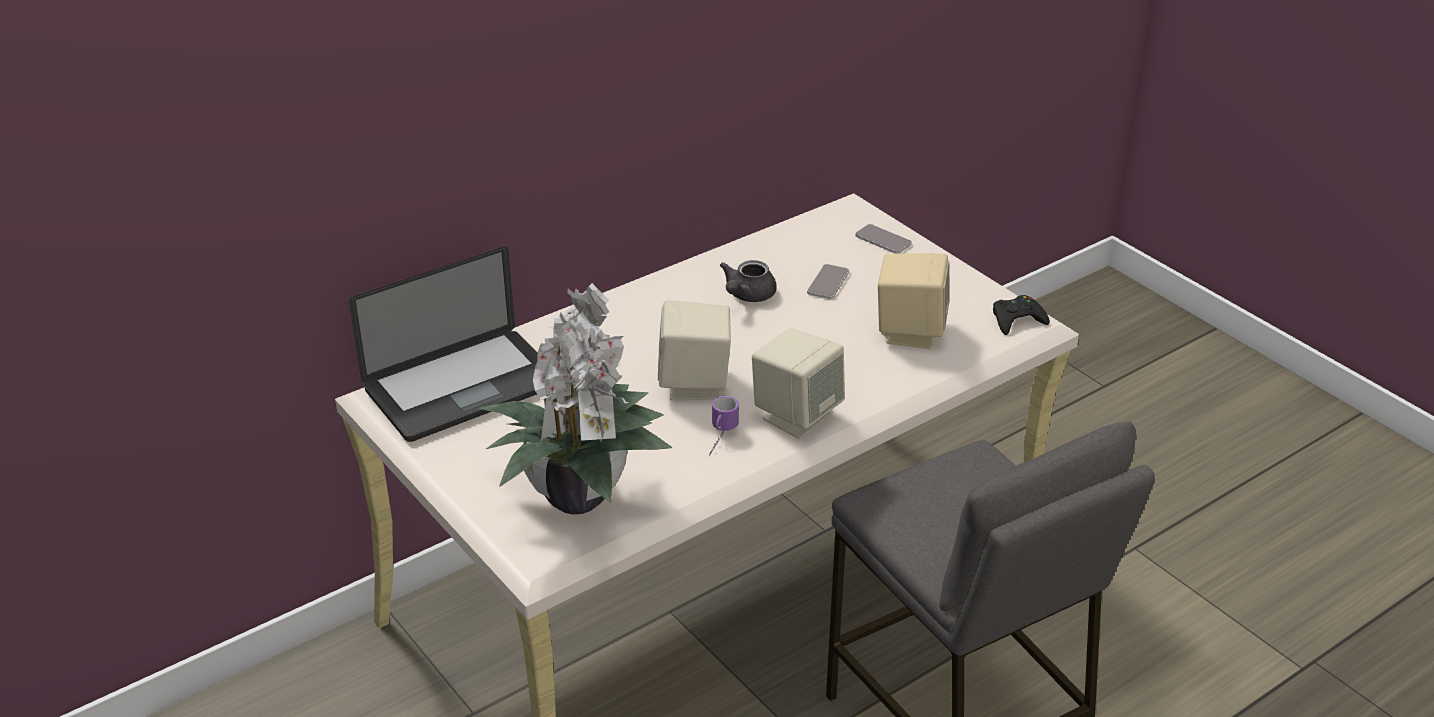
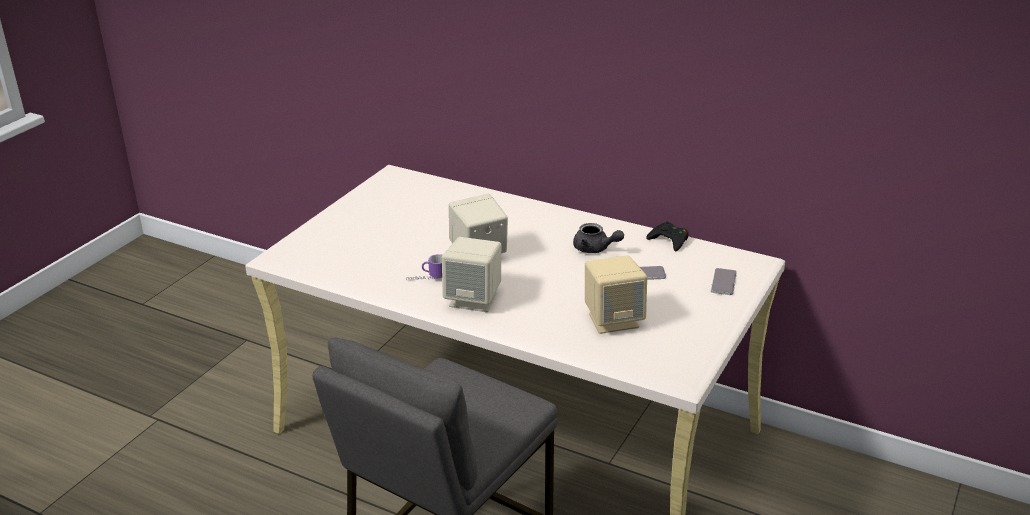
camera: 65 degrees right, 5 degrees down
laptop [349,246,538,442] -> none
potted plant [479,283,672,515] -> none
grey teapot [720,260,777,302] -> grey teapot turned 150 degrees counterclockwise [573,223,624,253]
black game controller [993,295,1050,335] -> black game controller moved to [646,221,689,251]

